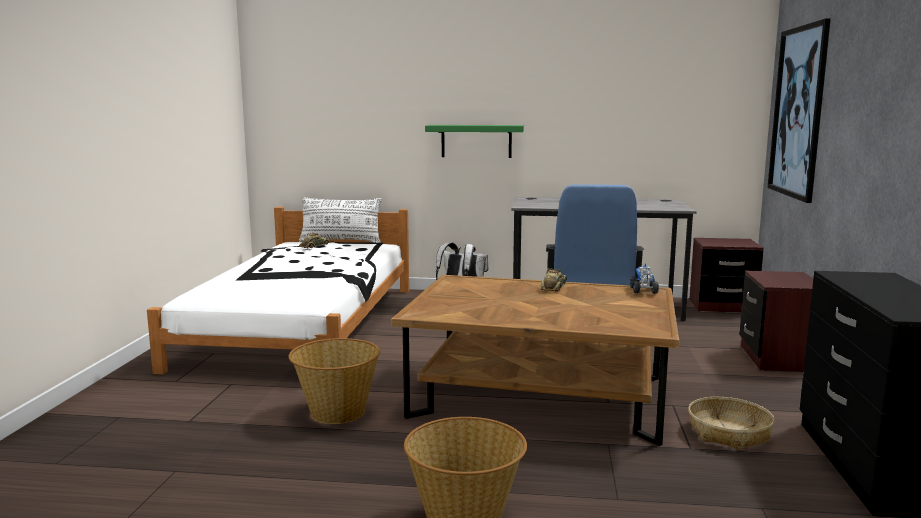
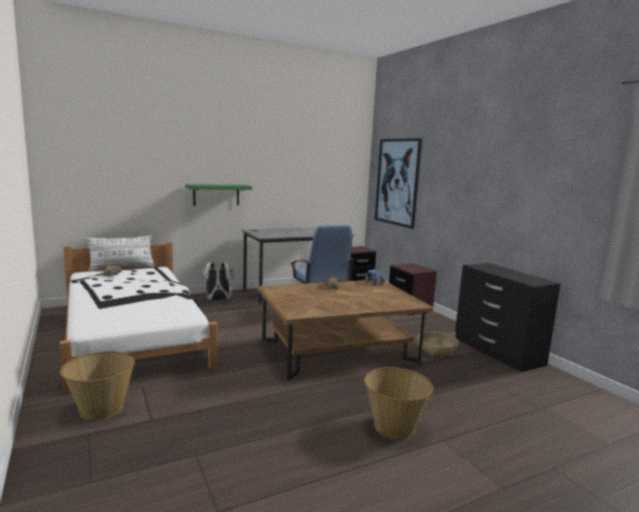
camera: 35 degrees left, 0 degrees up
basket [288,338,380,424] -> basket moved to [60,351,135,420]

